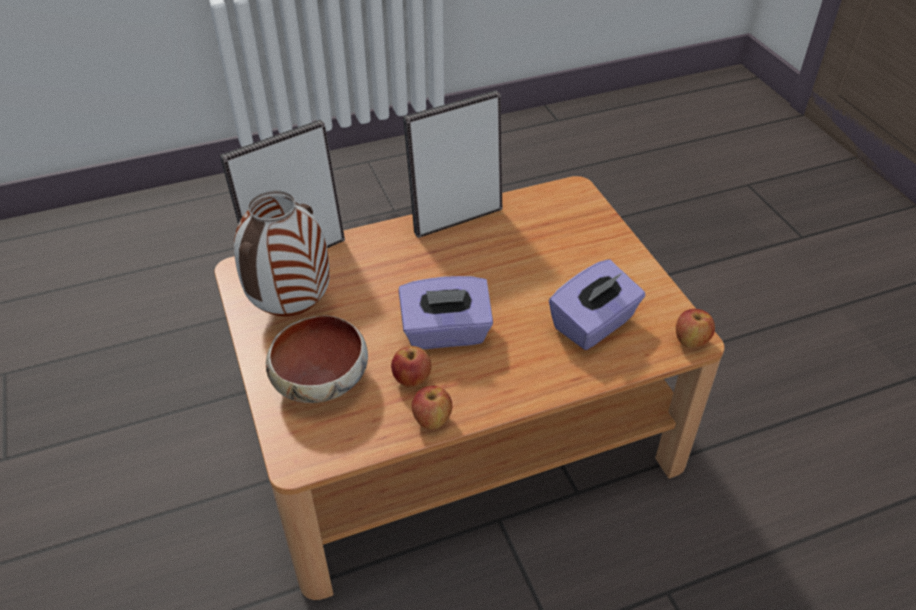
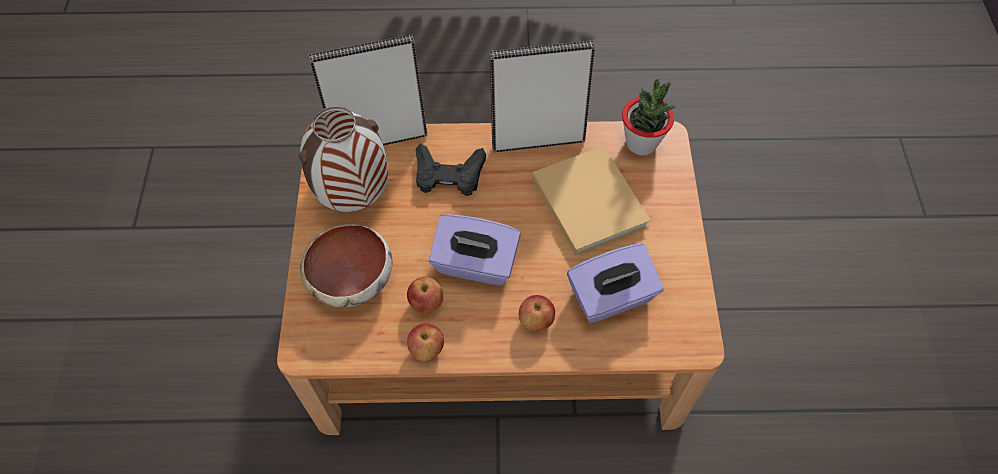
camera: 20 degrees right, 15 degrees up
apple [676,309,715,348] -> apple moved to [519,295,555,331]
none -> black game controller [415,144,486,196]
none -> beige book [532,146,651,256]
none -> potted plant [622,79,675,155]

